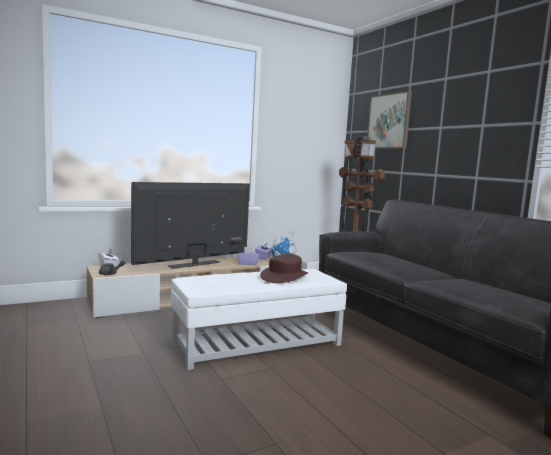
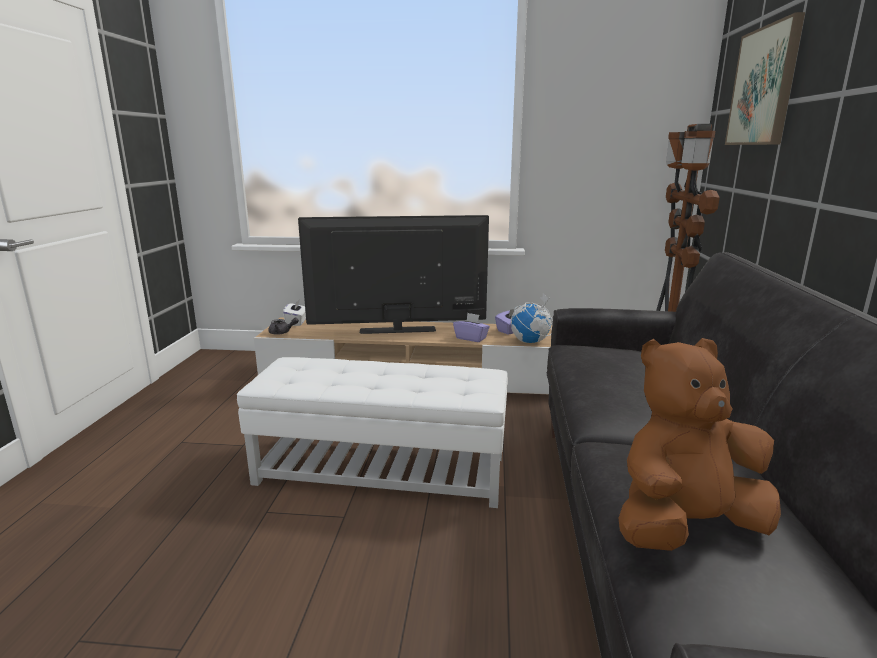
camera: 35 degrees right, 10 degrees up
brown hat [260,254,308,283] -> none
none -> brown plush toy [618,338,781,551]

